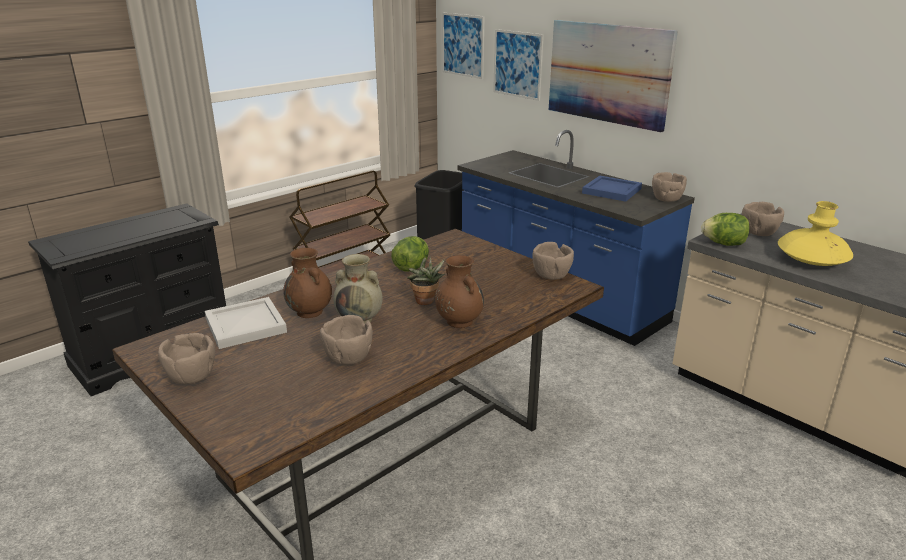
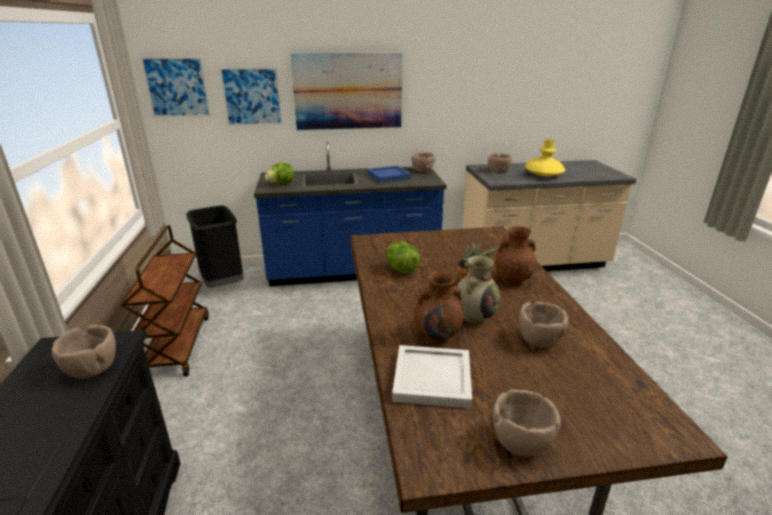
camera: 55 degrees left, 0 degrees up
brown bowl [532,242,574,280] -> brown bowl moved to [52,325,116,379]
lettuce [701,213,750,246] -> lettuce moved to [265,163,294,184]

